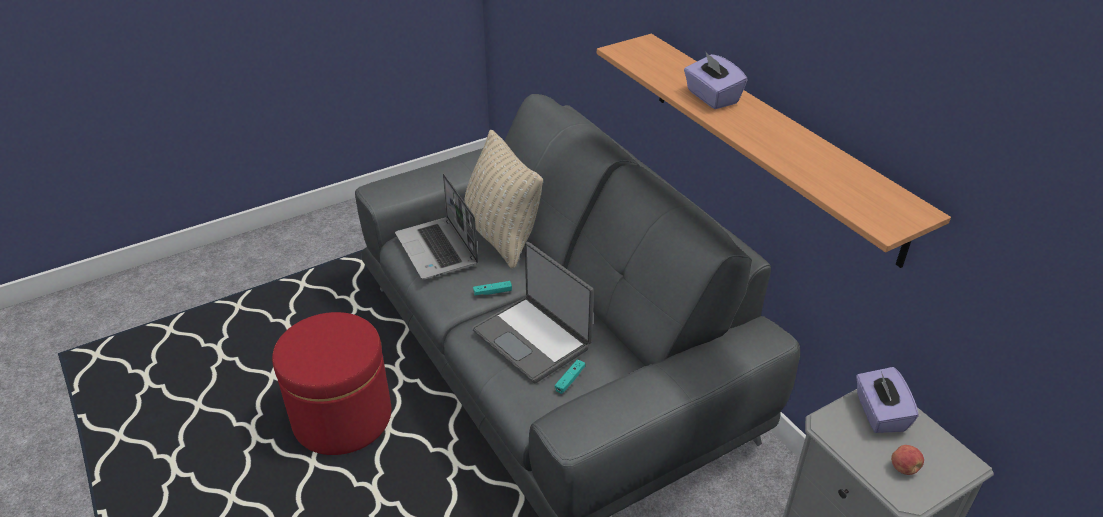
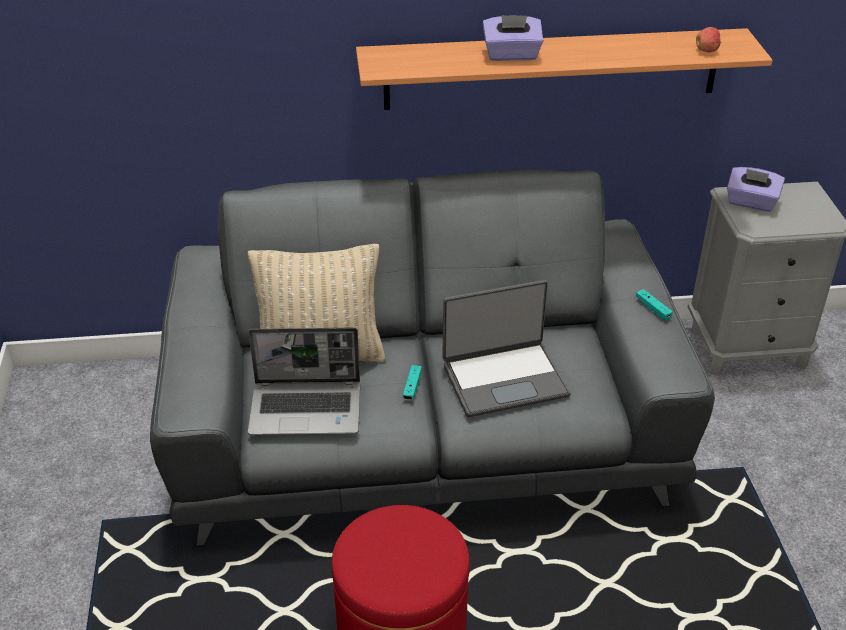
camera: 65 degrees left, 0 degrees up
turquoise game controller [555,359,585,394] -> turquoise game controller moved to [636,289,673,321]
apple [891,445,924,475] -> apple moved to [696,27,721,52]

